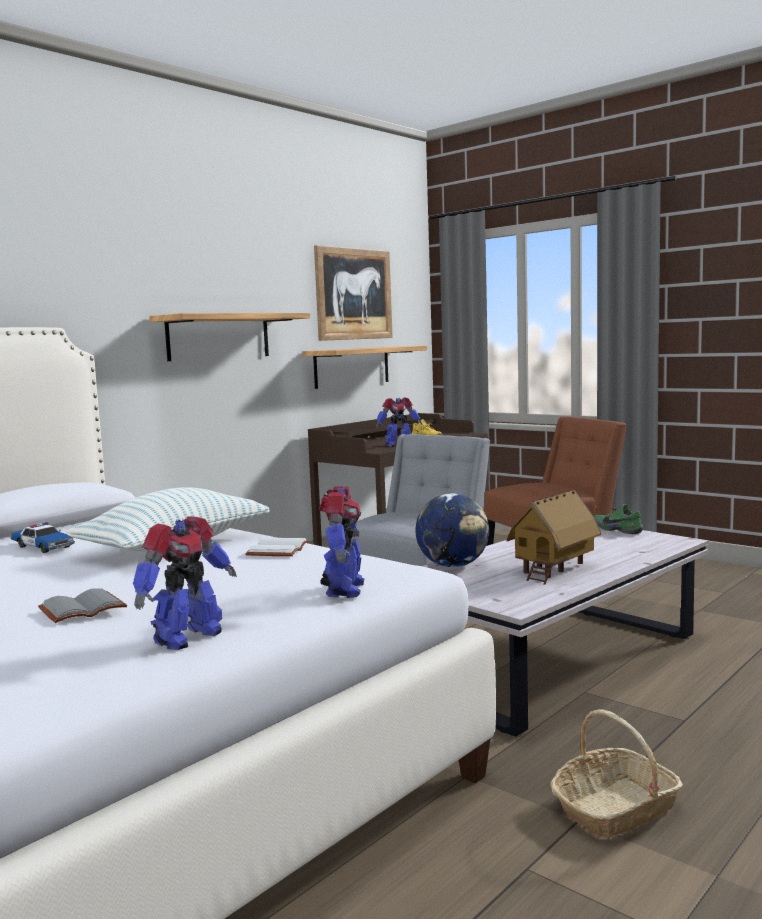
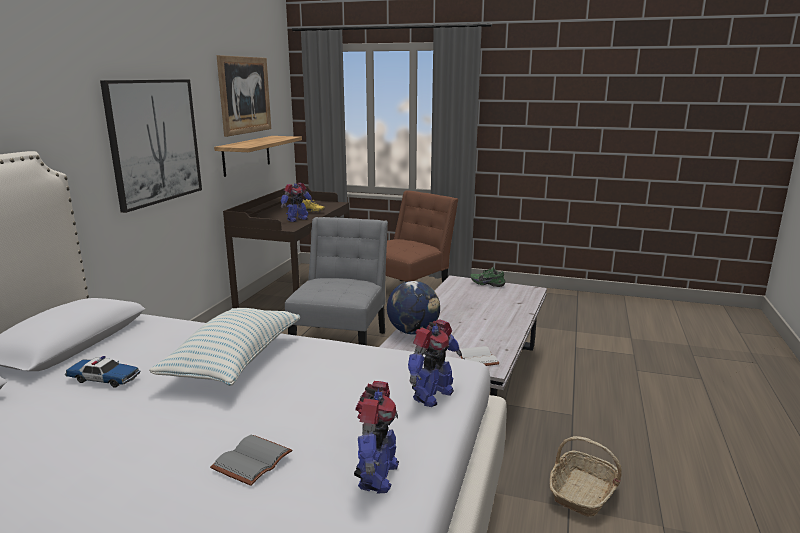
camera: 25 degrees left, 10 degrees up
shelf [149,313,310,361] -> picture [100,79,202,213]
white book [245,538,309,556] -> white book moved to [459,346,500,366]
toy robot [319,486,364,598] -> toy robot turned 60 degrees clockwise [408,319,462,407]
toy house [506,490,601,585] -> none

